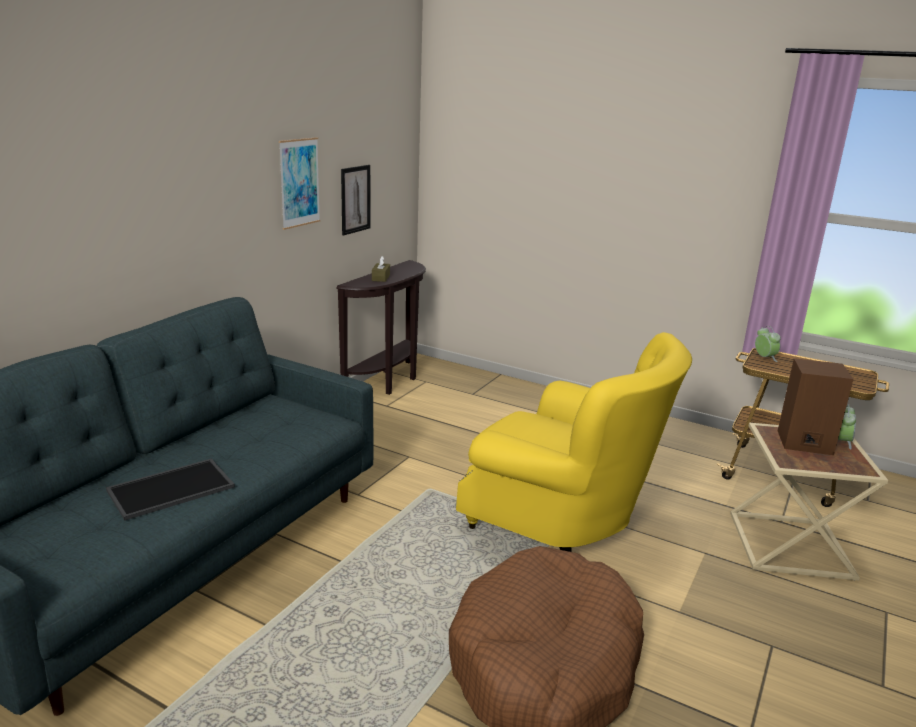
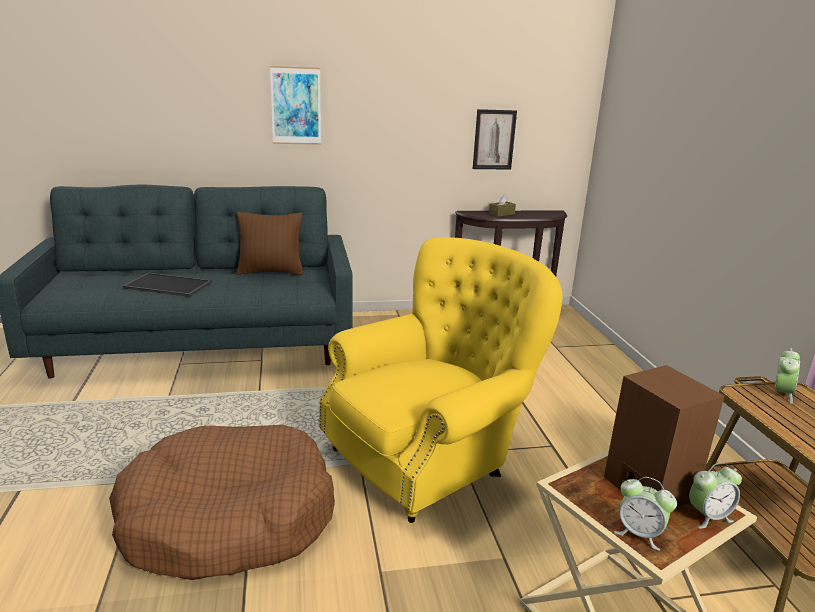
camera: 50 degrees right, 0 degrees up
picture [279,137,320,230] -> picture moved to [270,66,321,145]
yellow armchair [456,332,692,552] -> yellow armchair turned 120 degrees counterclockwise [319,237,563,523]
none -> brown pillow [237,212,303,275]
none -> alarm clock [614,477,677,550]

